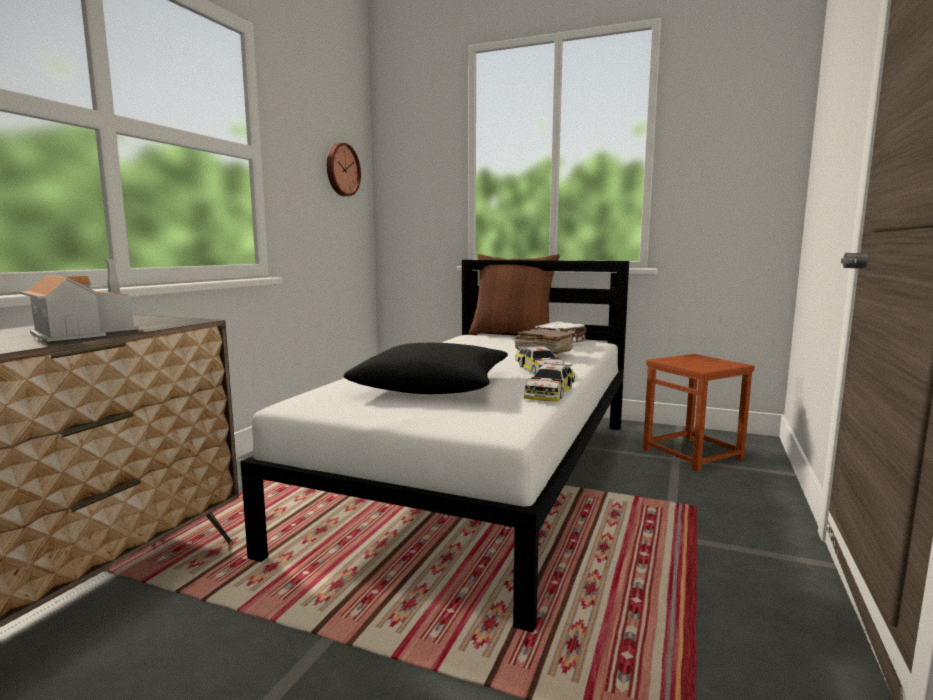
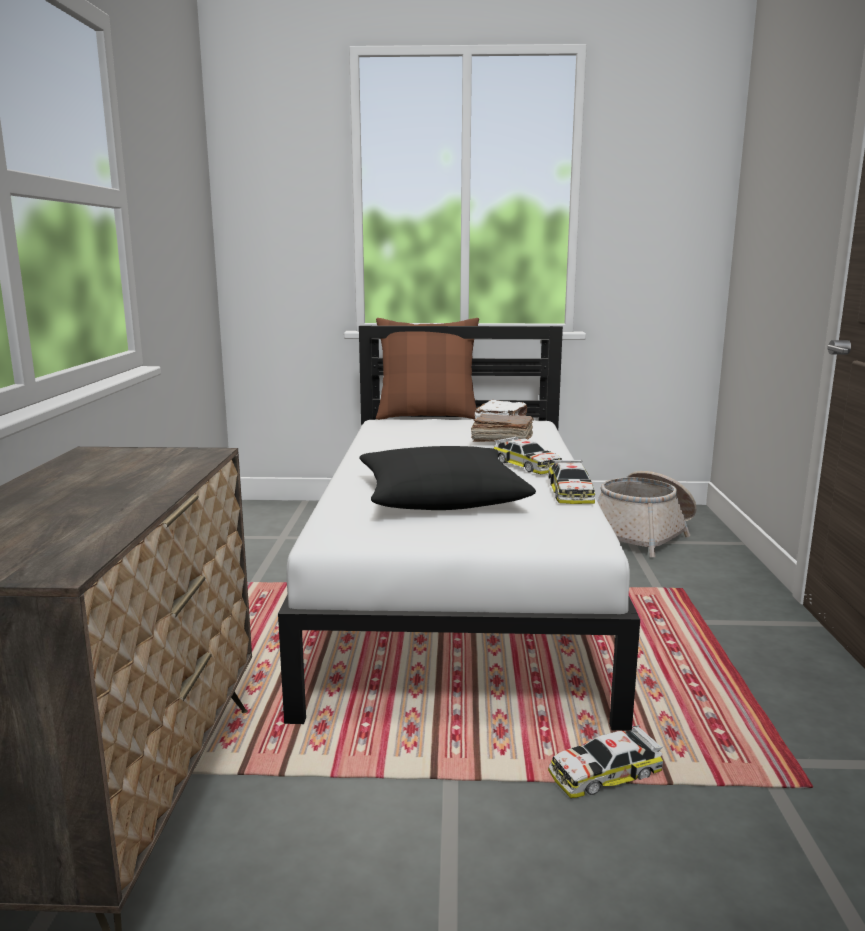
camera: 20 degrees left, 5 degrees up
toy house [20,259,139,342] -> none
wall clock [327,143,361,196] -> none
brown stool [643,354,755,472] -> basket [597,471,697,557]
none -> toy car [548,725,663,798]

